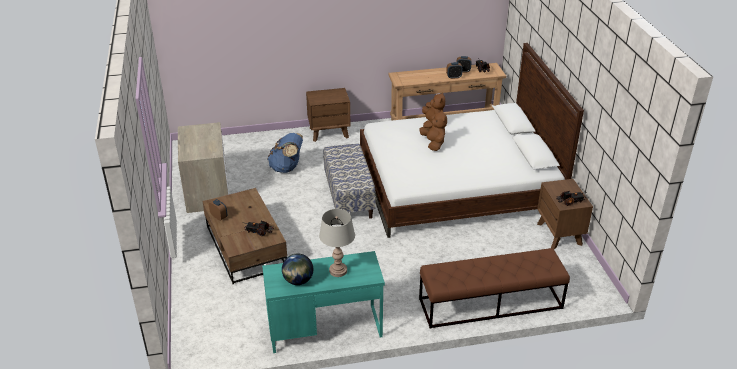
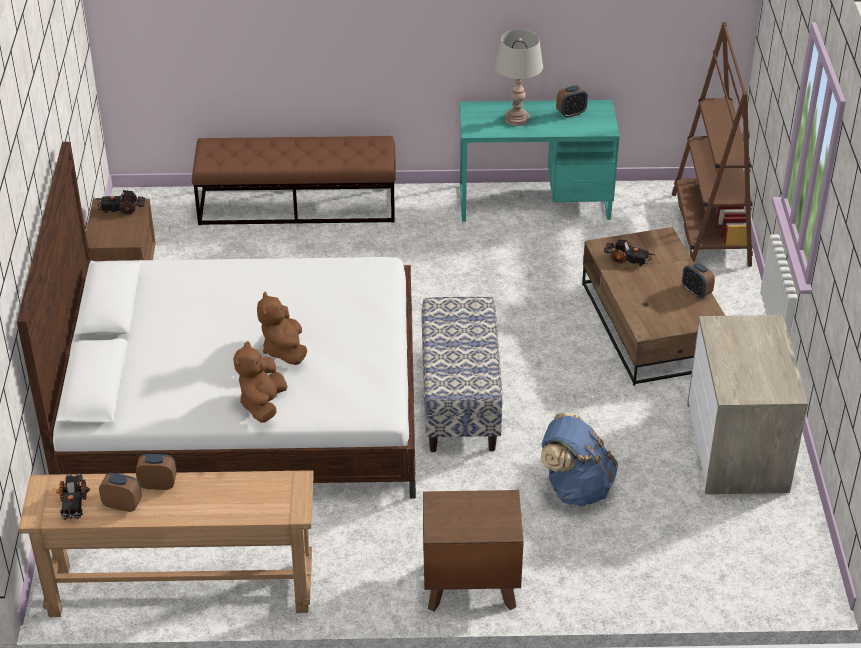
camera: 170 degrees left, 5 degrees up
globe [282,254,313,285] -> alarm clock [556,85,588,118]
none -> brown bookcase [672,22,753,267]

